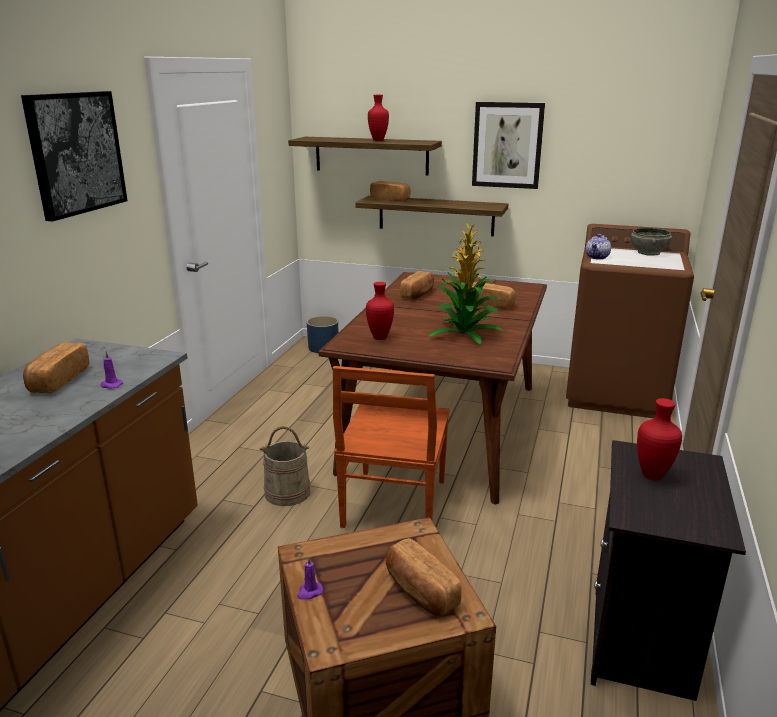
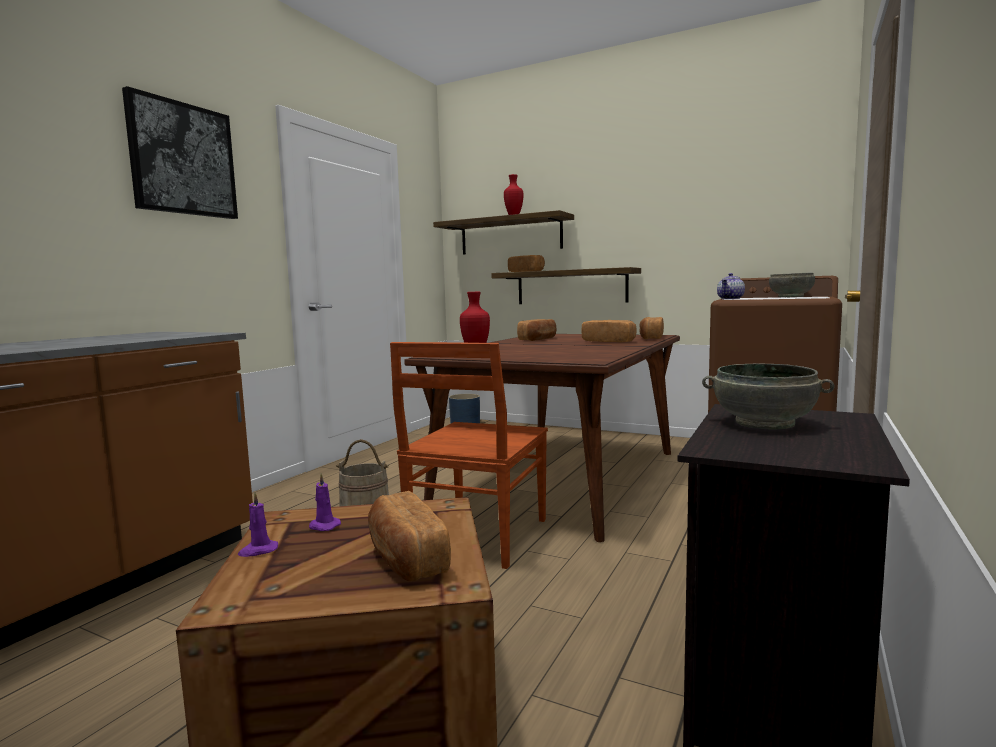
camera: 10 degrees right, 15 degrees down
bread [23,342,89,393] -> bread moved to [639,317,664,339]
purple candle [100,351,123,389] -> purple candle moved to [309,473,341,531]
potted plant [429,222,504,344] -> none
picture [472,102,545,189] -> none
red vase [637,398,682,480] -> grey bowl [702,364,834,430]

